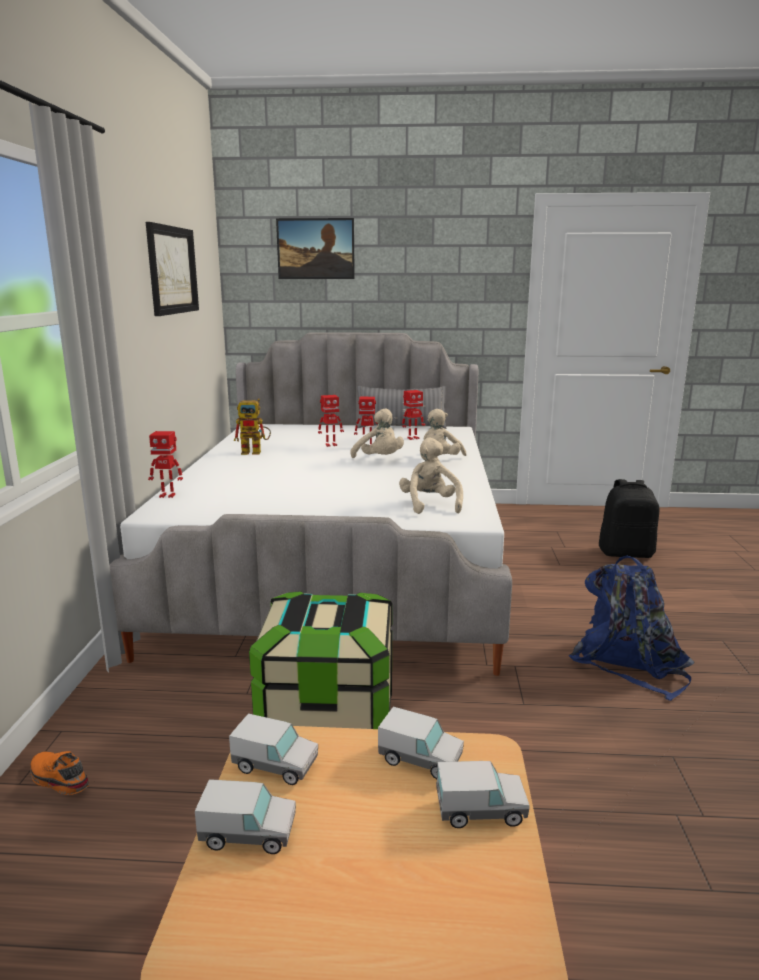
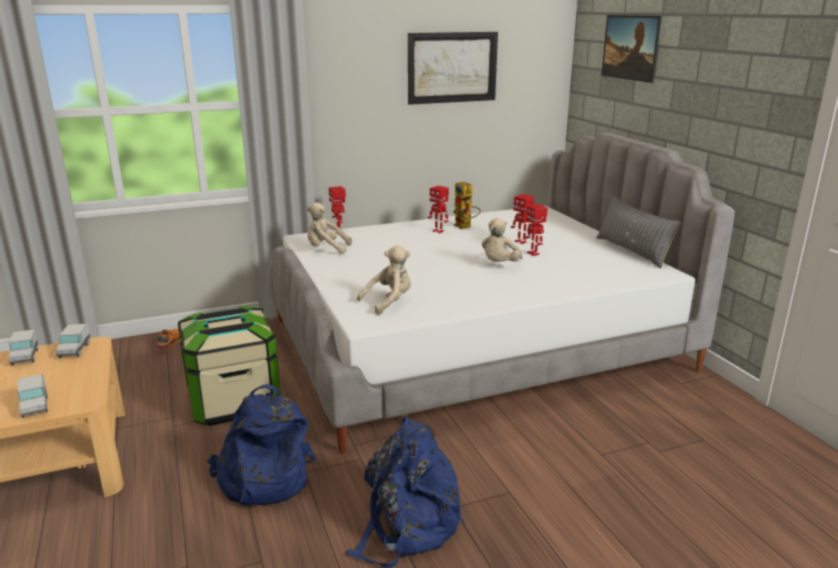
camera: 65 degrees right, 5 degrees up
toy truck [378,706,464,779] -> none
toy robot [402,390,425,440] -> toy robot moved to [428,186,449,233]
beige plush toy [424,409,466,456] -> beige plush toy moved to [307,202,352,254]
black backpack [599,479,659,558] -> none
none -> blue backpack [207,384,316,506]

